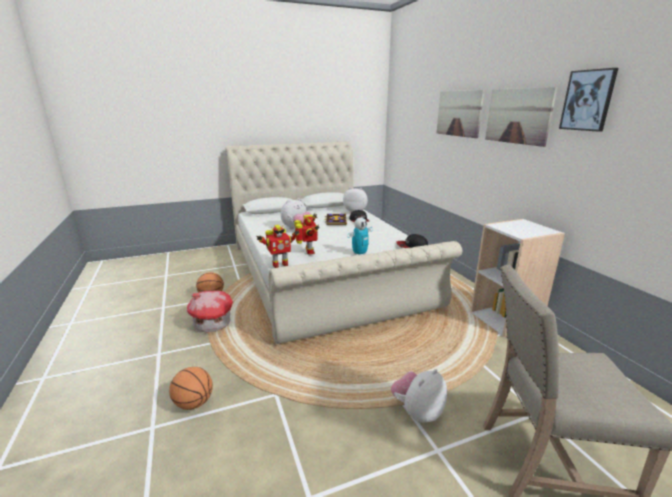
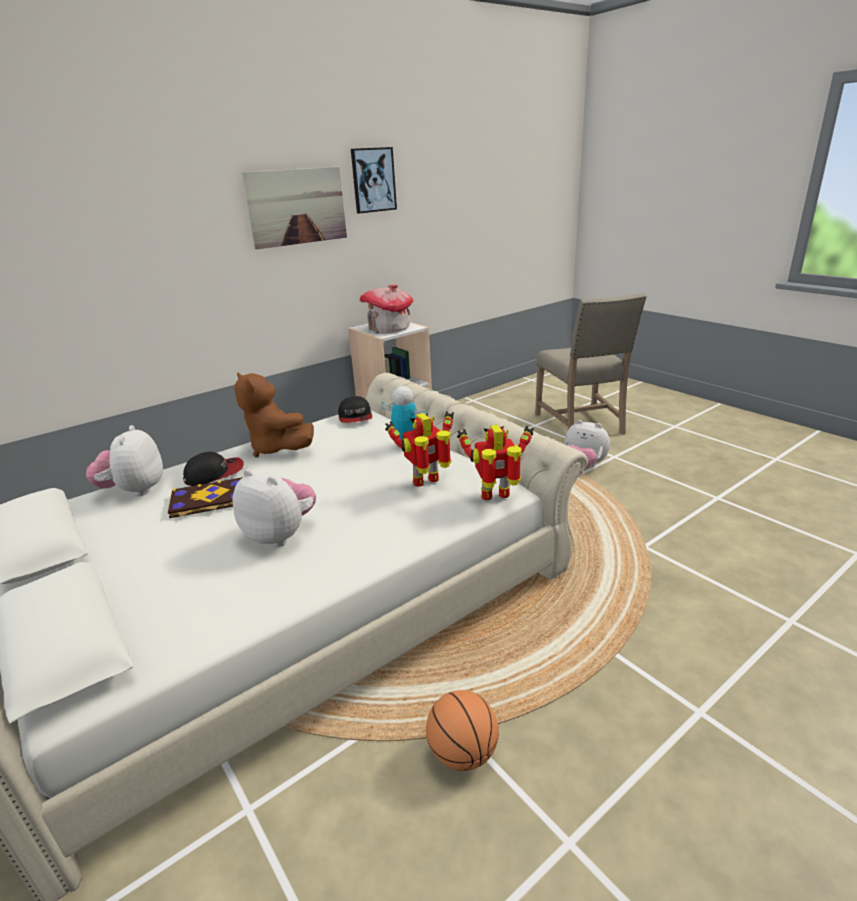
camera: 105 degrees left, 5 degrees up
basketball [169,367,213,410] -> none
toy house [187,291,233,332] -> toy house moved to [360,284,413,333]
toy robot [256,225,300,268] -> toy robot turned 60 degrees counterclockwise [457,425,534,500]
picture [436,90,485,138] -> none
none -> brown plush toy [235,372,314,457]

